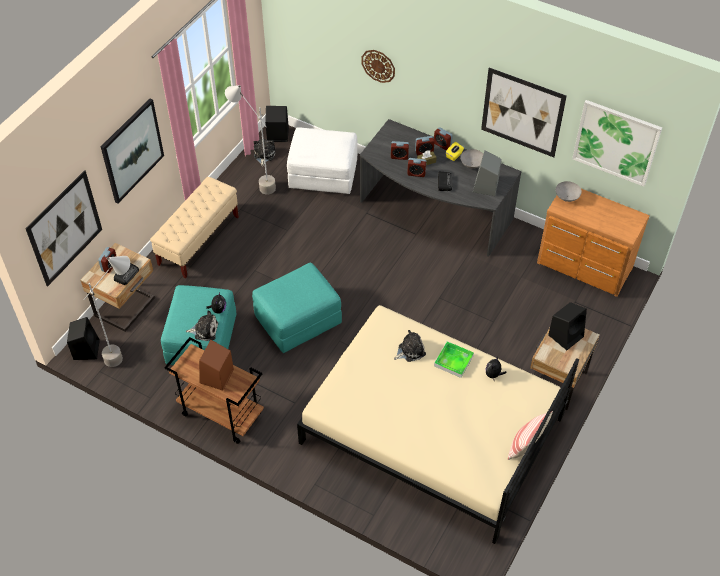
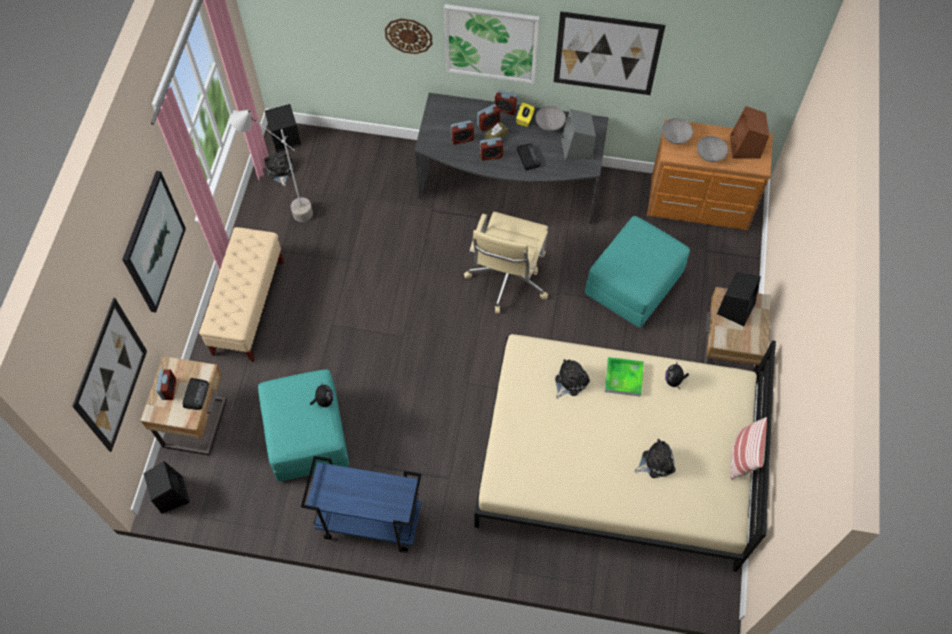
camera: 20 degrees left, 10 degrees up
grey floor lamp [84,256,130,367] -> none
brown cart [164,337,264,444] -> blue cart [301,456,422,553]
plush toy [186,310,218,341] -> plush toy moved to [635,439,676,478]
brown speaker [199,340,234,390] -> brown speaker moved to [730,106,769,159]
turquoise ottoman [252,263,342,353] -> turquoise ottoman moved to [585,216,690,328]
white ottoman [287,127,357,194] -> none
picture [572,100,662,187] -> picture moved to [444,4,540,84]
none -> beige office chair [464,212,548,313]
none -> grey bowl [697,136,728,162]

